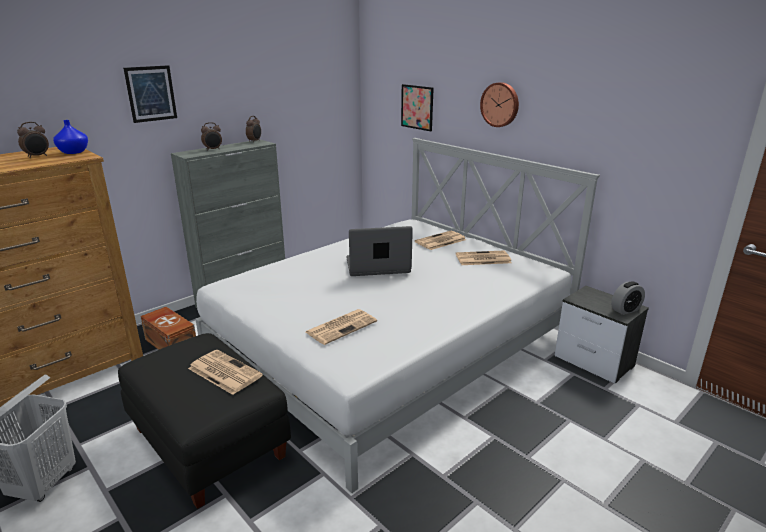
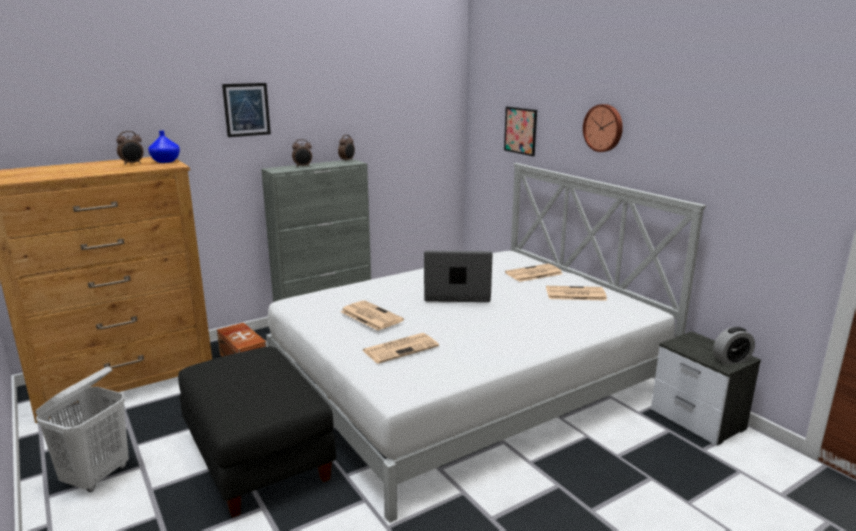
camera: 10 degrees right, 5 degrees down
newspaper [188,350,263,395] -> newspaper moved to [340,300,404,331]

